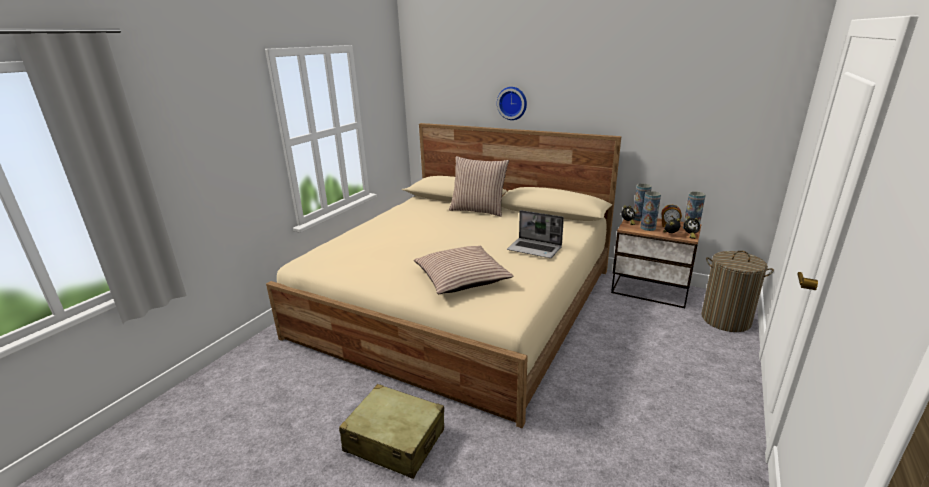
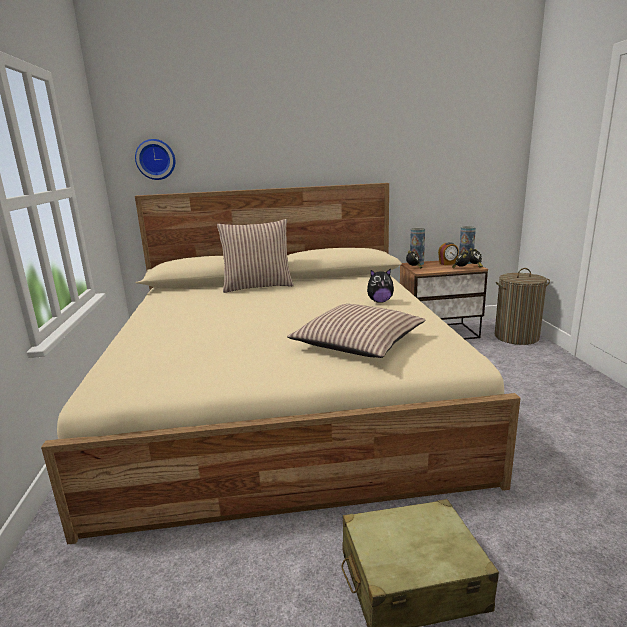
camera: 35 degrees left, 5 degrees down
wall clock [497,87,527,120] -> wall clock moved to [135,139,175,180]
laptop [507,210,564,258] -> plush toy [367,269,394,303]
vase [640,191,661,231] -> none

